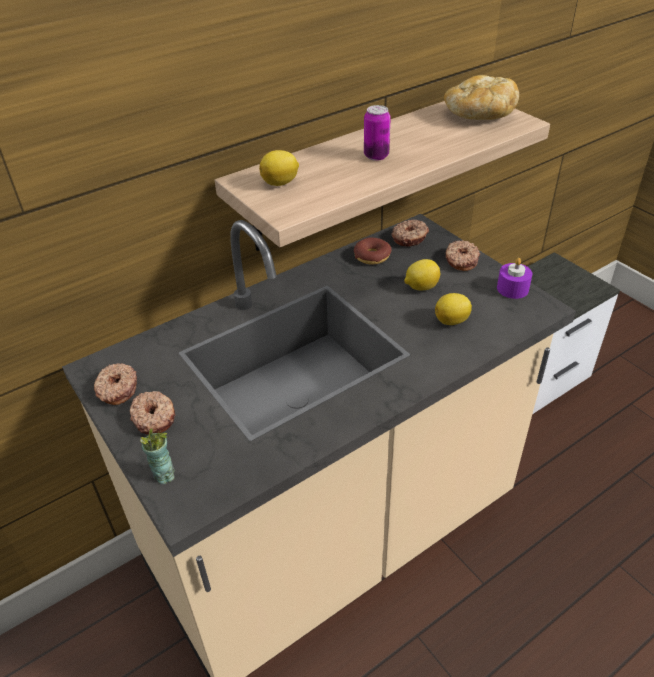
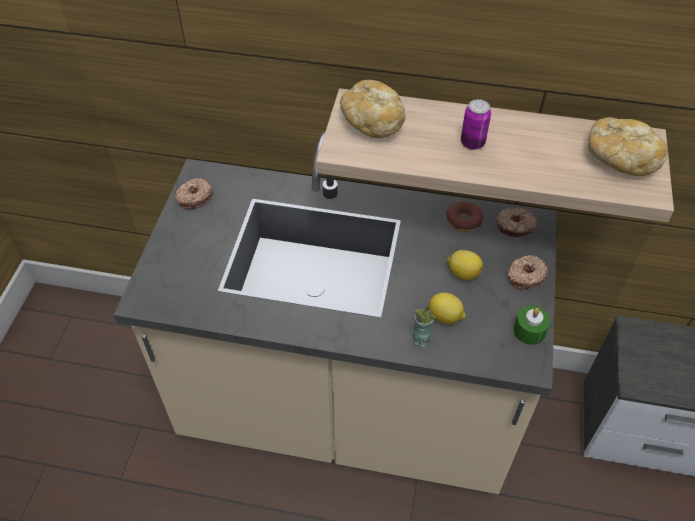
camera: 45 degrees right, 10 degrees up
donut [130,391,175,434] -> none
cup [140,428,175,484] -> cup moved to [413,306,436,347]
lemon [259,150,299,186] -> bread [340,80,406,138]
purple candle [497,258,532,299] -> green candle [513,306,550,345]

